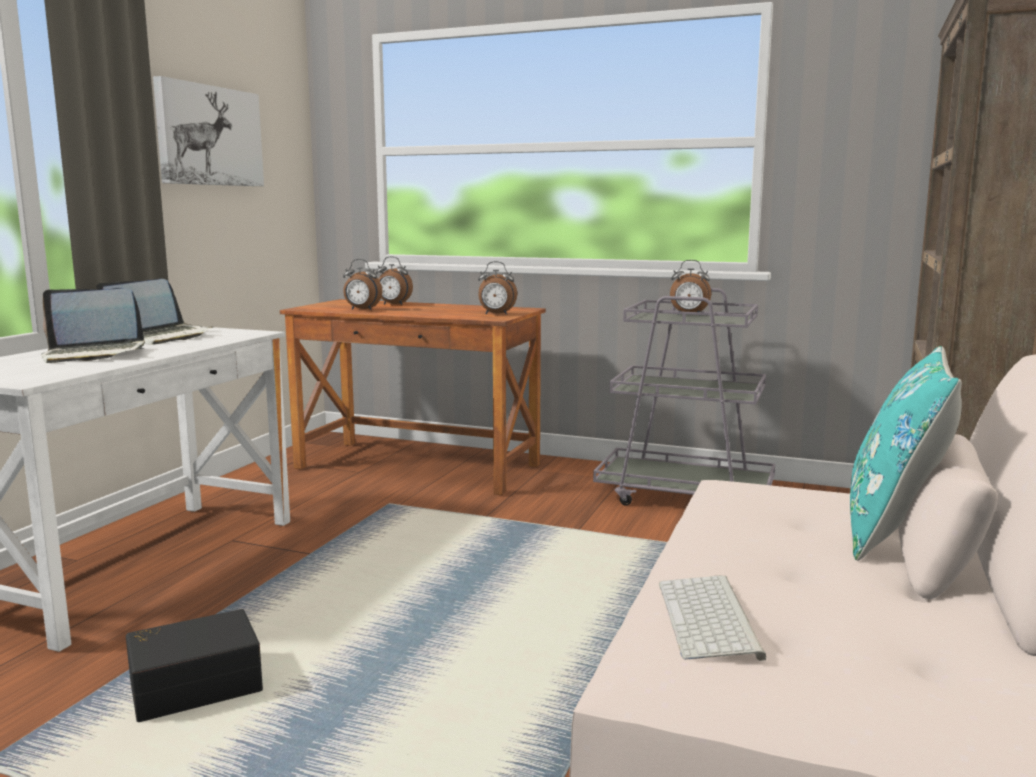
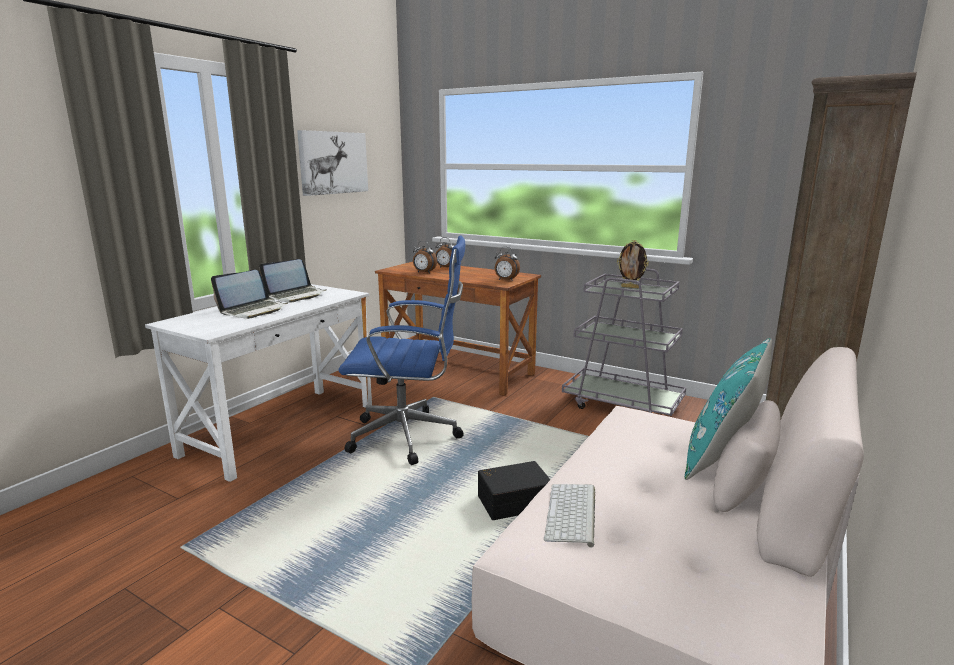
camera: 10 degrees right, 5 degrees up
laptop [41,288,145,363] -> laptop turned 45 degrees counterclockwise [211,270,288,319]
black storage box [126,609,263,722] -> black storage box moved to [478,461,551,520]
alarm clock [670,260,711,315] -> picture frame [617,240,649,289]
none -> blue office chair [339,236,465,465]

